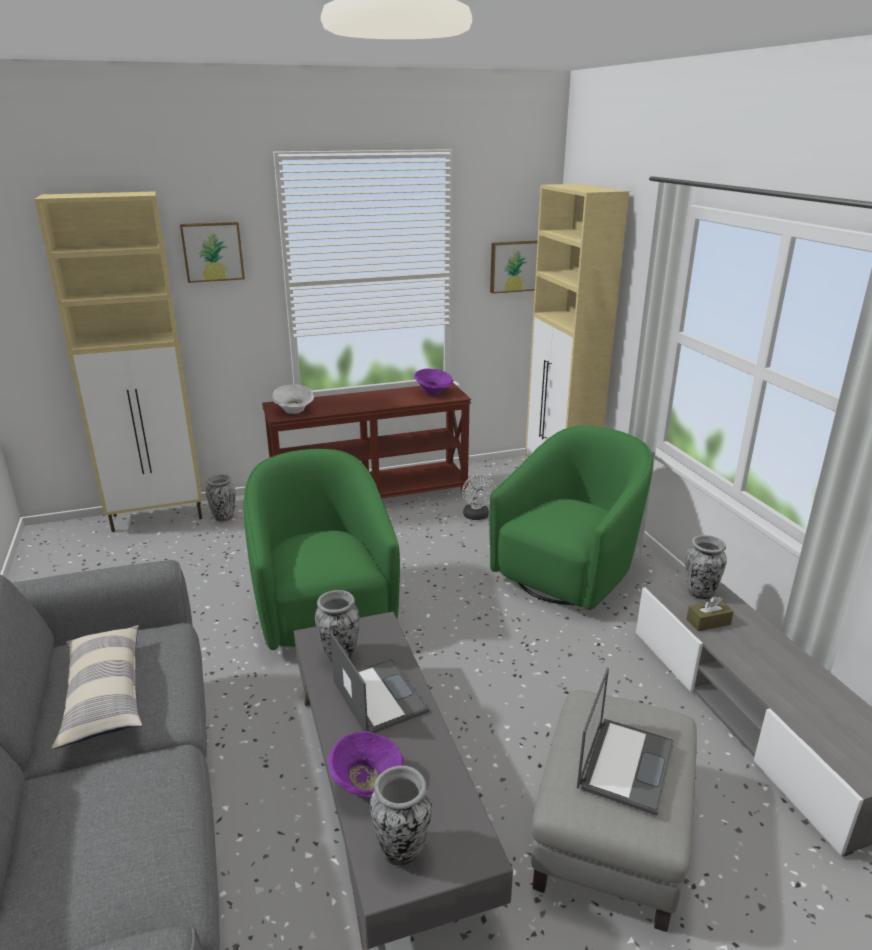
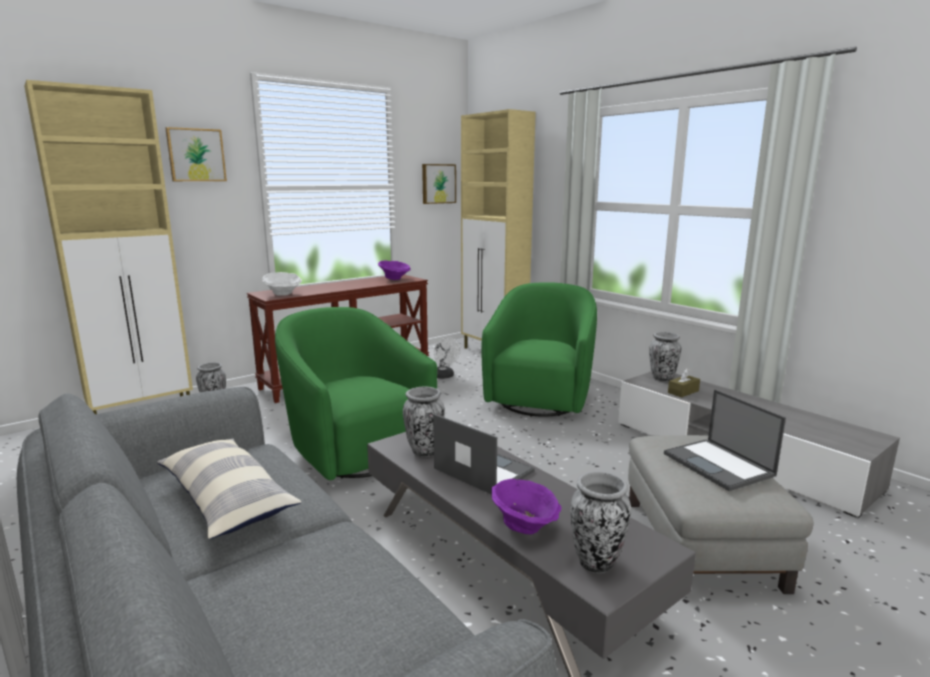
camera: 20 degrees left, 10 degrees down
laptop [577,668,674,816] -> laptop turned 150 degrees clockwise [664,390,786,491]

